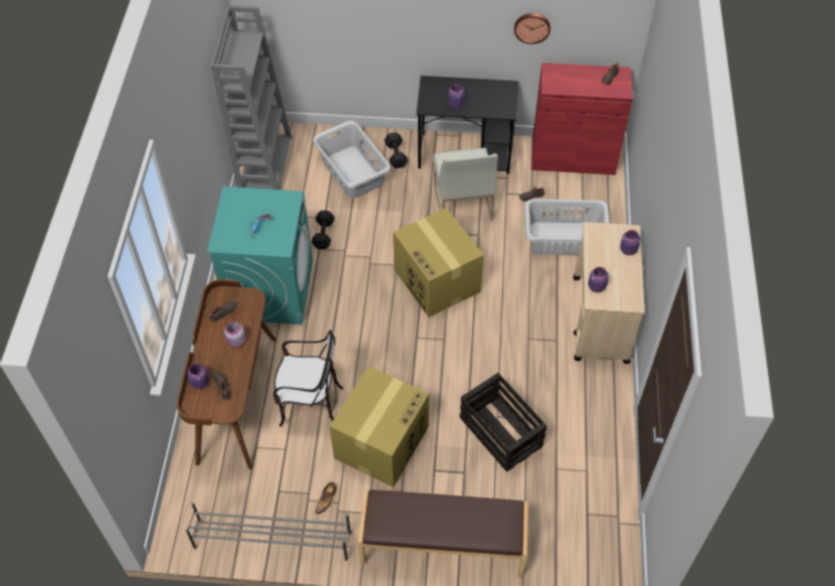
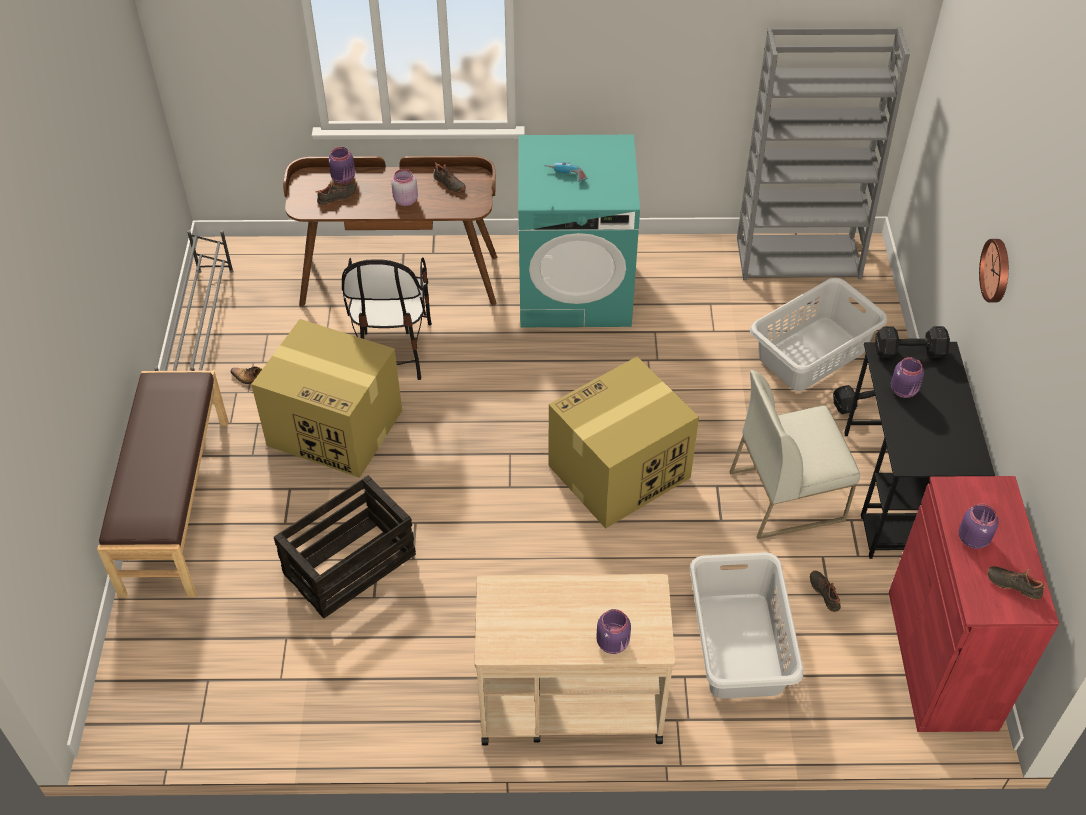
camera: 85 degrees right, 5 degrees down
black dumbbell [311,210,335,249] -> black dumbbell moved to [875,326,950,358]
wall clock [514,13,550,44] -> wall clock moved to [979,239,1009,303]
purple jar [588,267,609,292] -> purple jar moved to [959,504,999,549]

